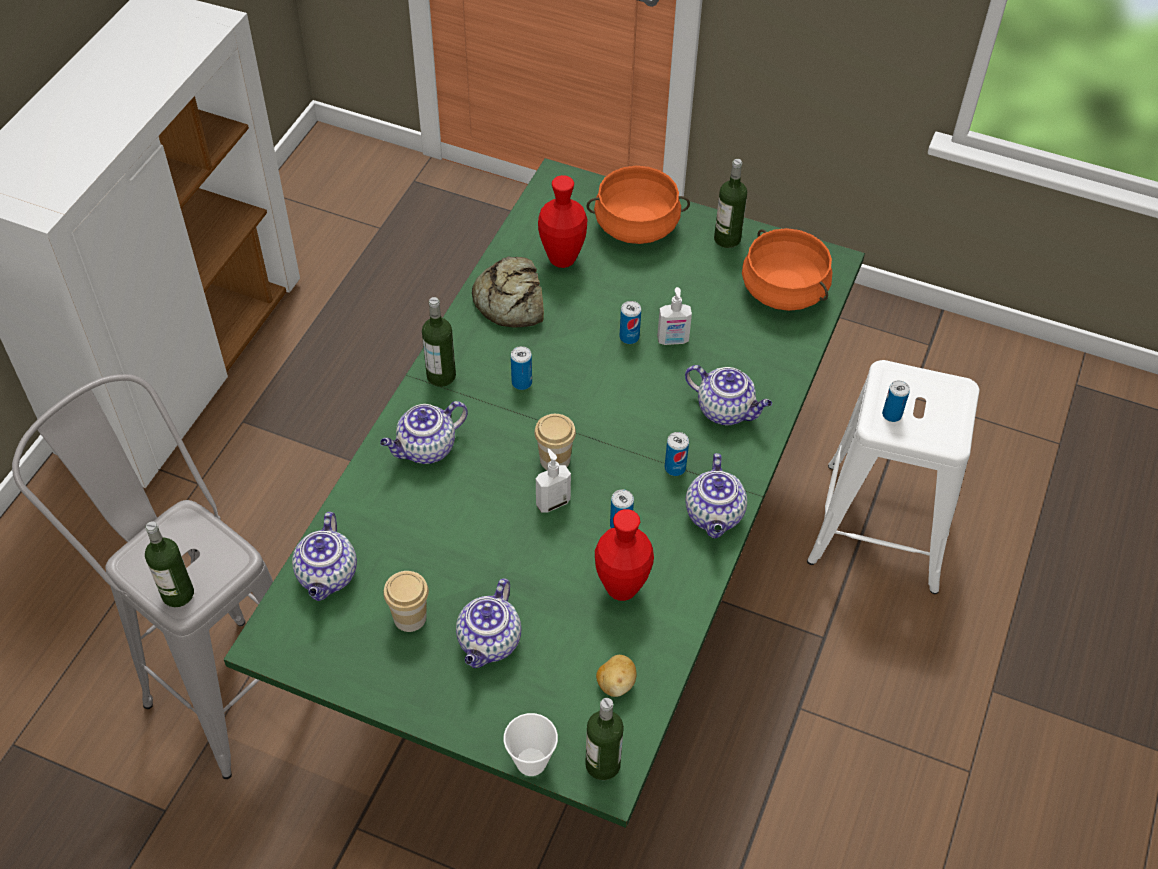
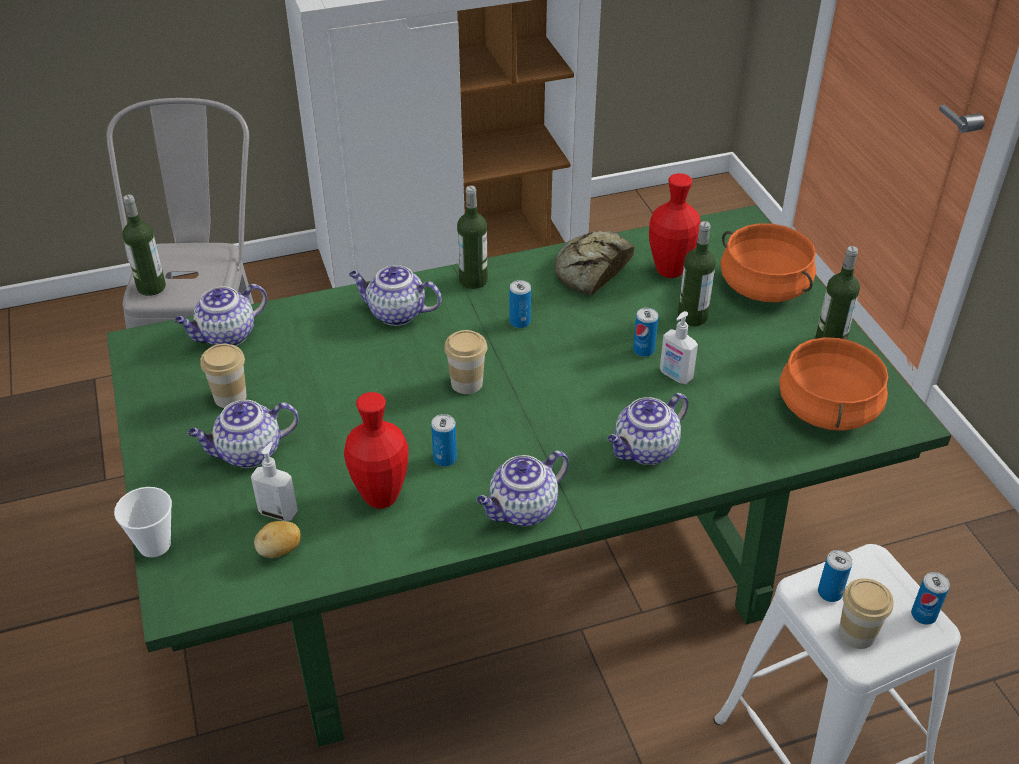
camera: 50 degrees right, 10 degrees down
soap dispenser [536,448,571,512] -> soap dispenser moved to [251,442,298,521]
bottle [585,698,624,780] -> bottle moved to [678,221,716,326]
can [665,432,689,476] -> can moved to [911,572,950,625]
teapot [685,365,772,425] -> teapot turned 60 degrees clockwise [608,393,688,465]
none -> cup [839,578,893,649]

